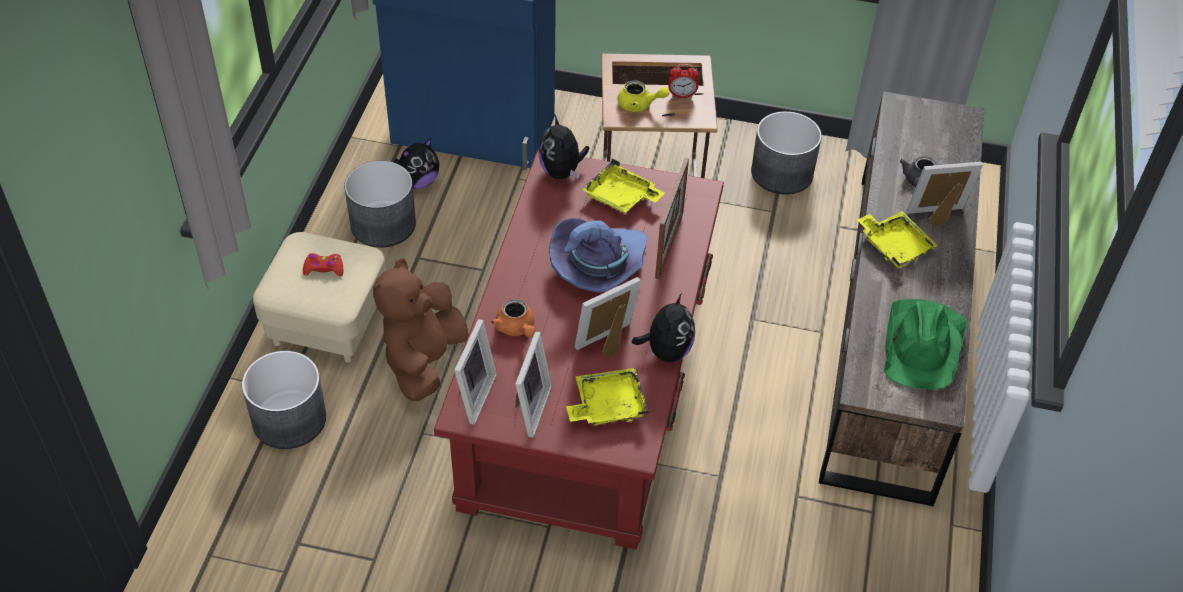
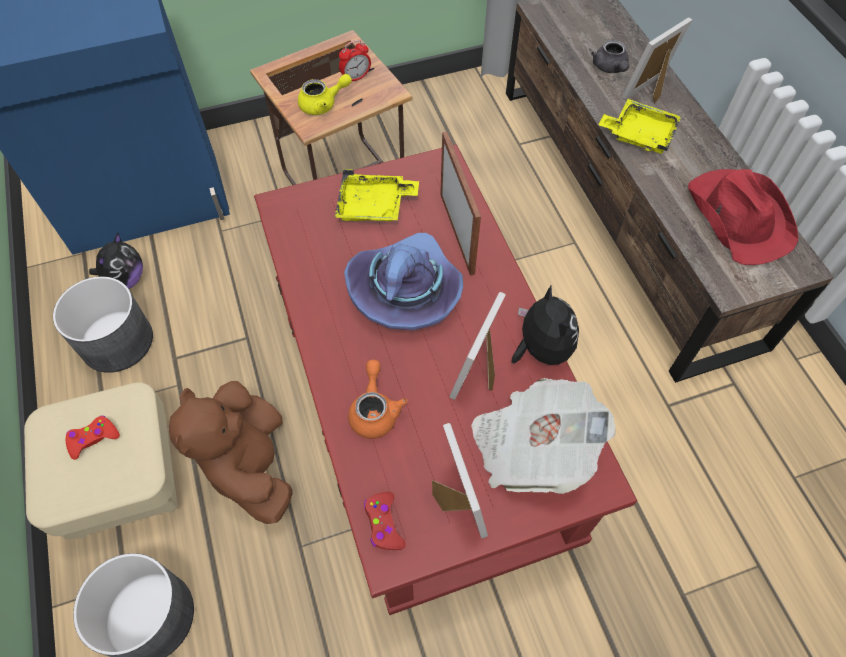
camera: 30 degrees left, 10 degrees up
picture frame [454,319,497,425] -> red game controller [364,492,406,550]
orange teapot [491,299,536,337] -> orange teapot turned 120 degrees counterclockwise [348,359,408,439]
plush toy [538,114,589,179] -> none
yellow tray [566,368,649,425] -> newspaper [471,378,616,494]
grey planter [751,111,822,194] -> none
green hat [884,299,968,389] -> red hat [688,169,798,265]

